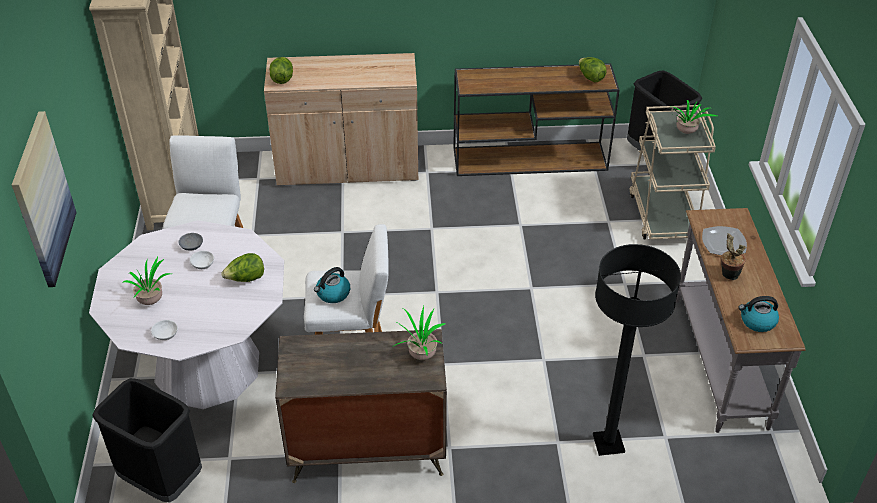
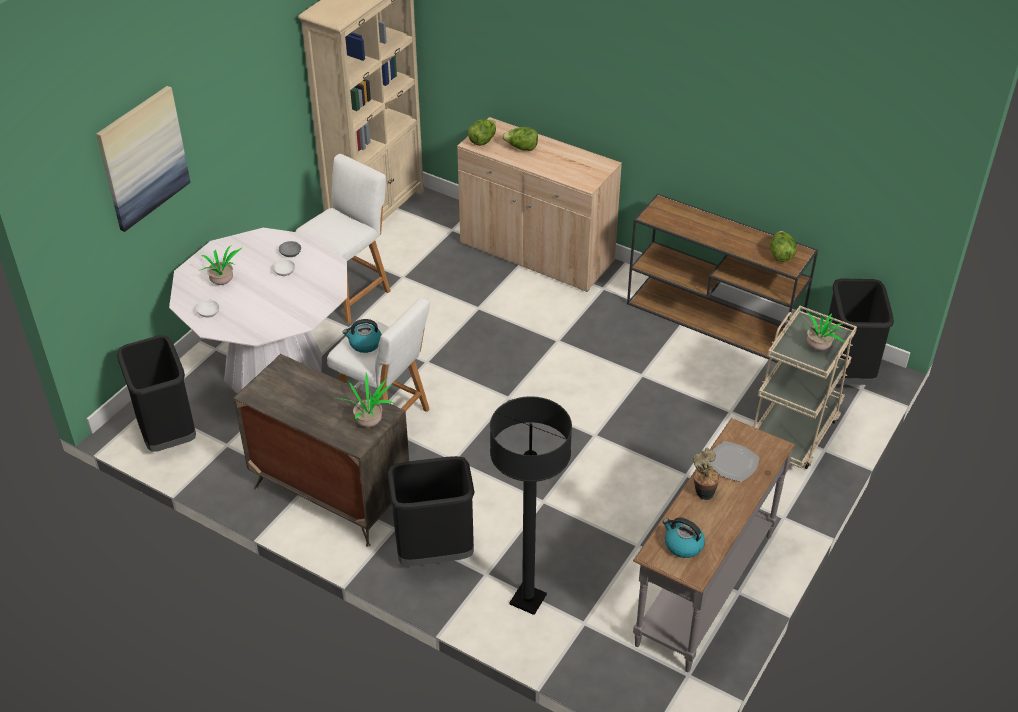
camera: 35 degrees right, 0 degrees up
lettuce [222,253,264,282] -> lettuce moved to [502,127,538,151]
none -> black trash can [387,456,475,566]

